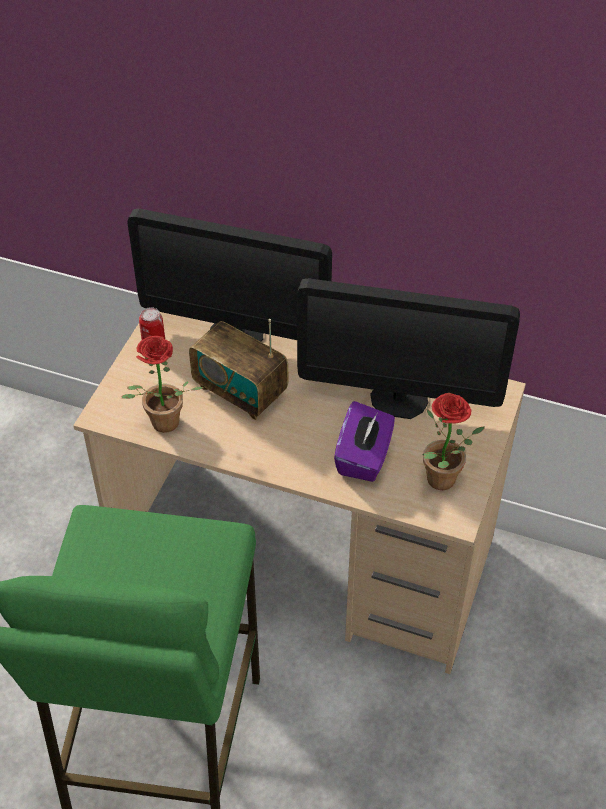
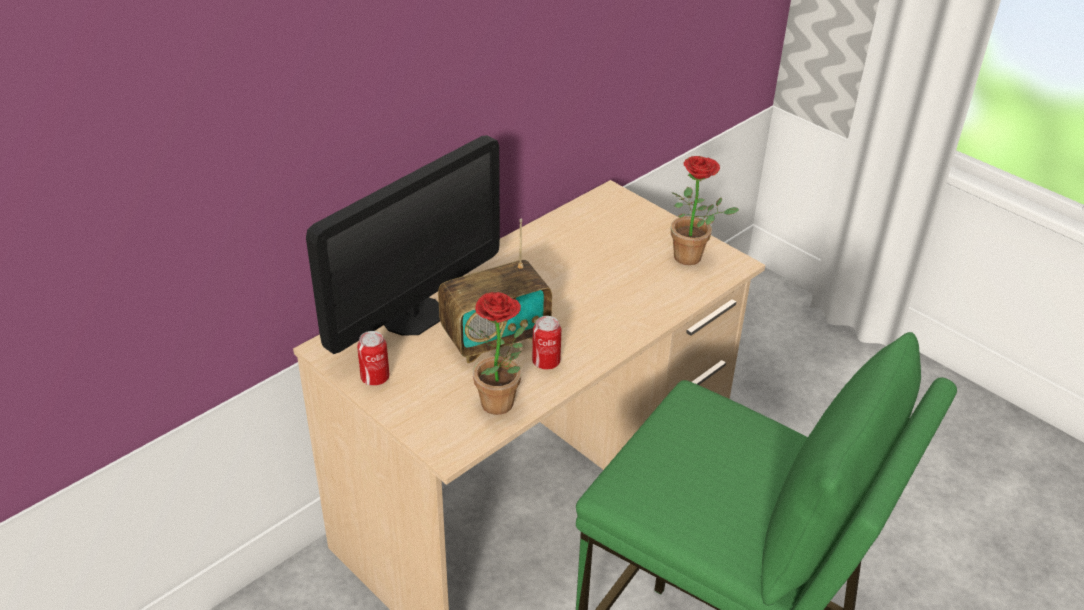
camera: 65 degrees left, 10 degrees down
monitor [297,279,520,419] -> none
purple tissue box [334,401,395,482] -> none
none -> can [532,316,561,369]

